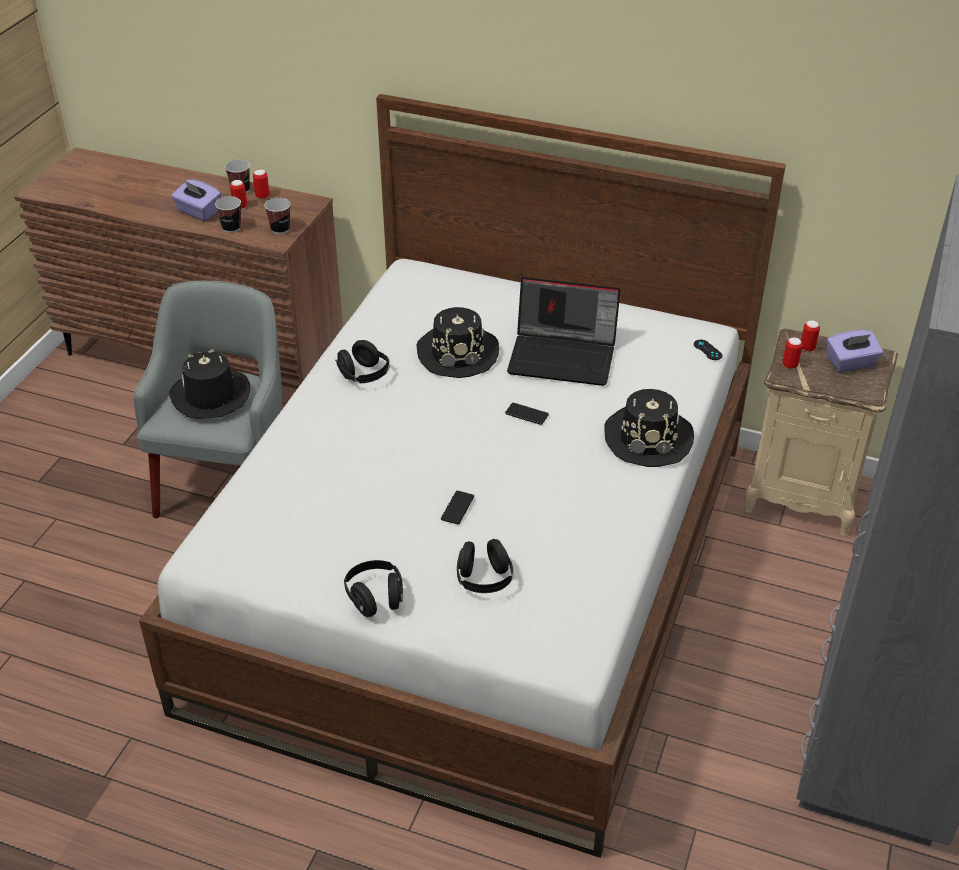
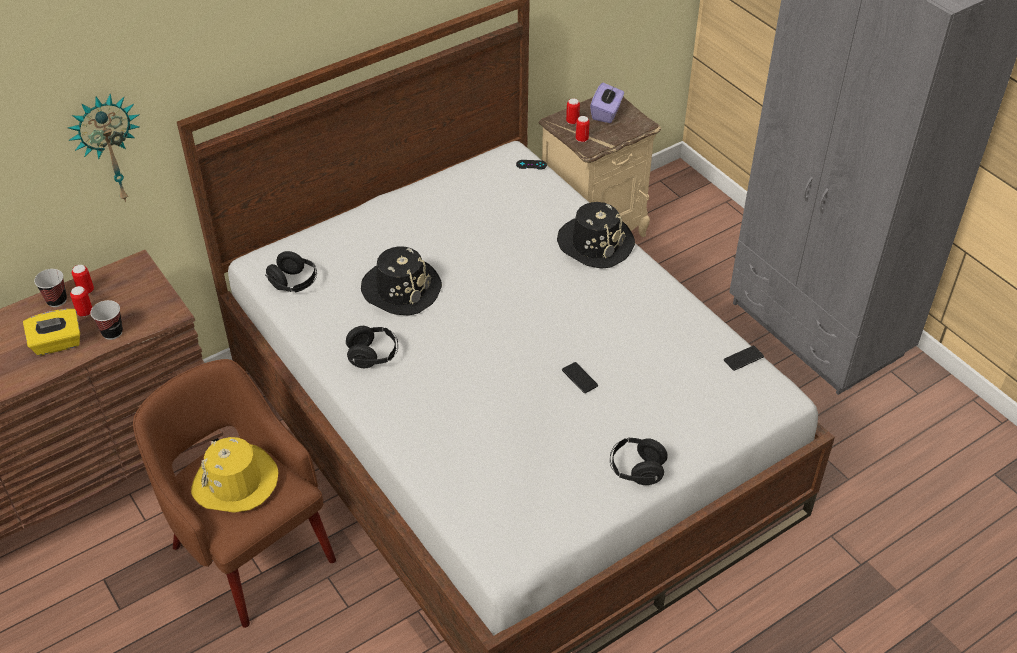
camera: 55 degrees left, 5 degrees up
grey armchair [133,281,282,518] -> brown armchair [133,359,336,628]
black hat [169,349,250,419] -> yellow hat [191,437,279,513]
purple tissue box [171,179,221,221] -> yellow tissue box [23,309,80,356]
cup [264,198,291,234] -> none
black headphones [457,539,513,593] -> black headphones moved to [265,251,317,292]
phone [505,403,549,425] -> phone moved to [724,346,764,371]
laptop [507,277,621,386] -> none
none -> wall clock [68,93,140,202]

